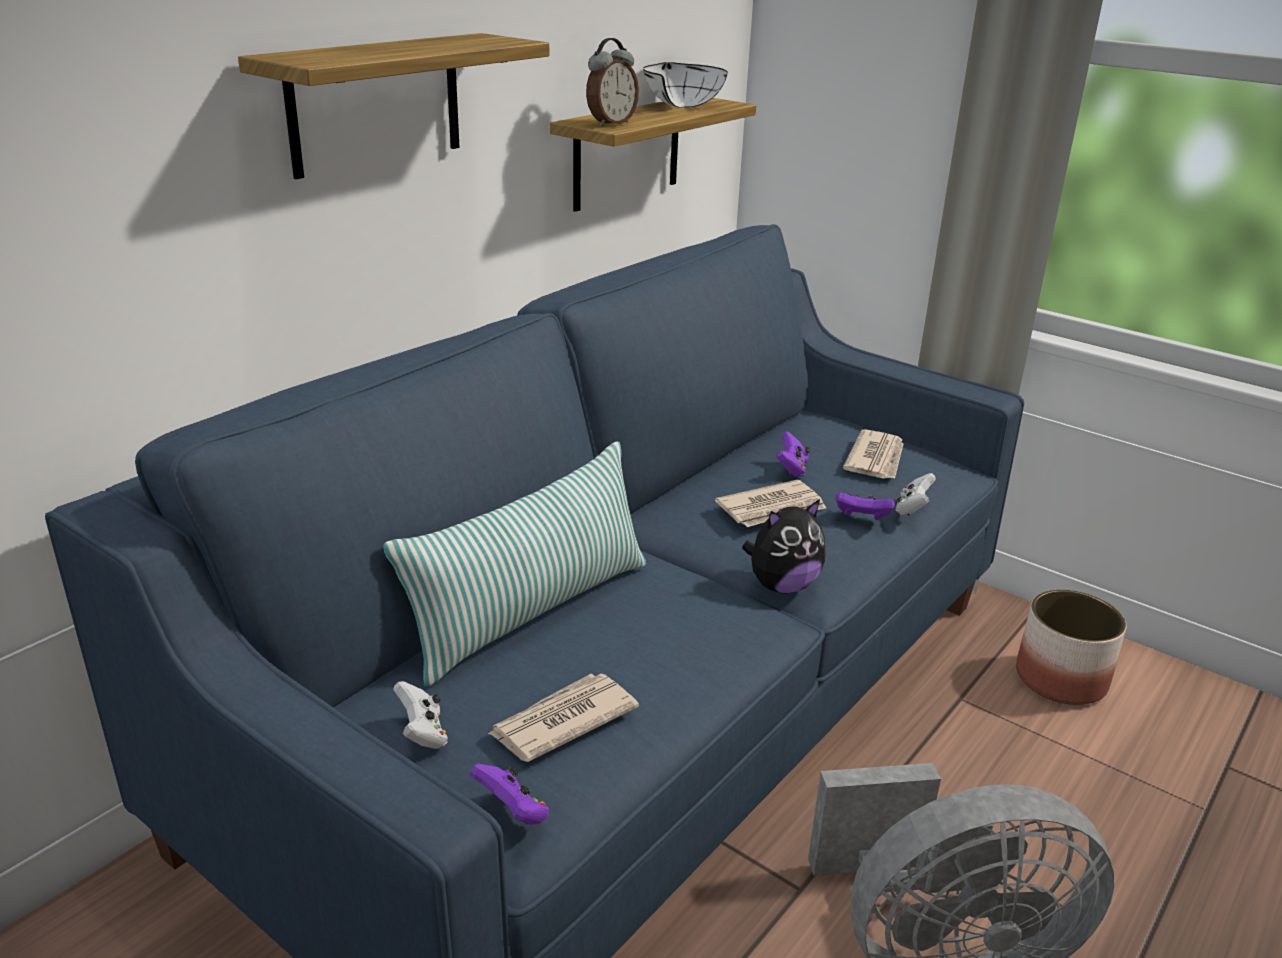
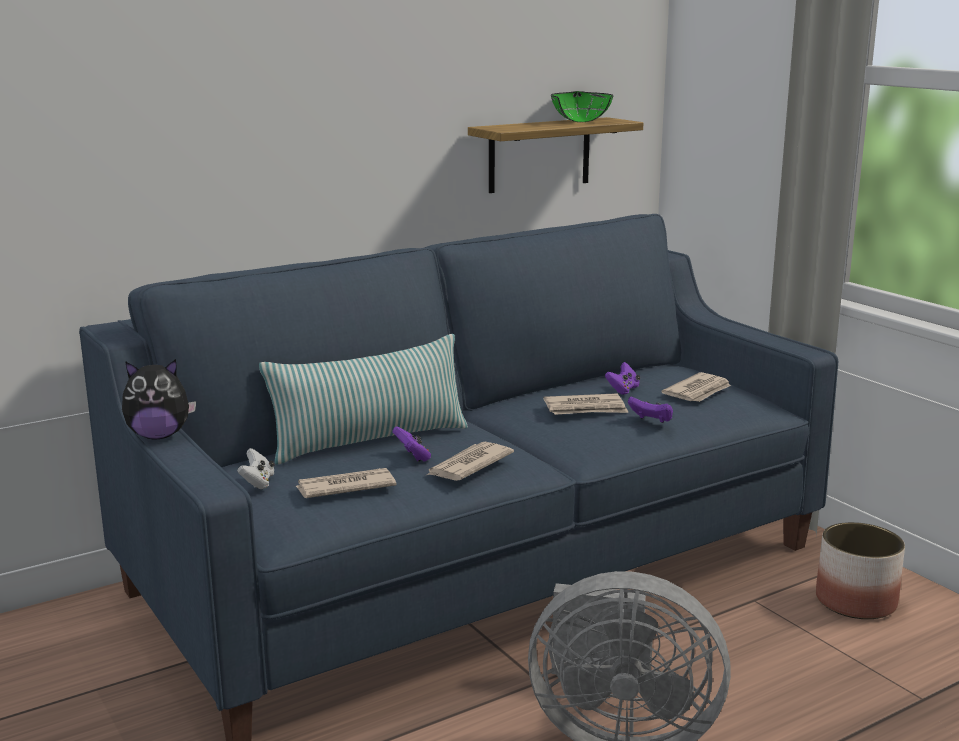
camera: 20 degrees right, 10 degrees down
shelf [238,33,549,179] -> none
purple game controller [470,764,549,825] -> purple game controller moved to [392,426,431,462]
alarm clock [586,38,639,127] -> none
white bowl [643,62,728,108] -> green bowl [551,91,613,122]
plush toy [742,499,825,593] -> plush toy moved to [122,359,196,439]
white game controller [896,473,936,515] -> none
none -> newspaper [425,442,514,481]

